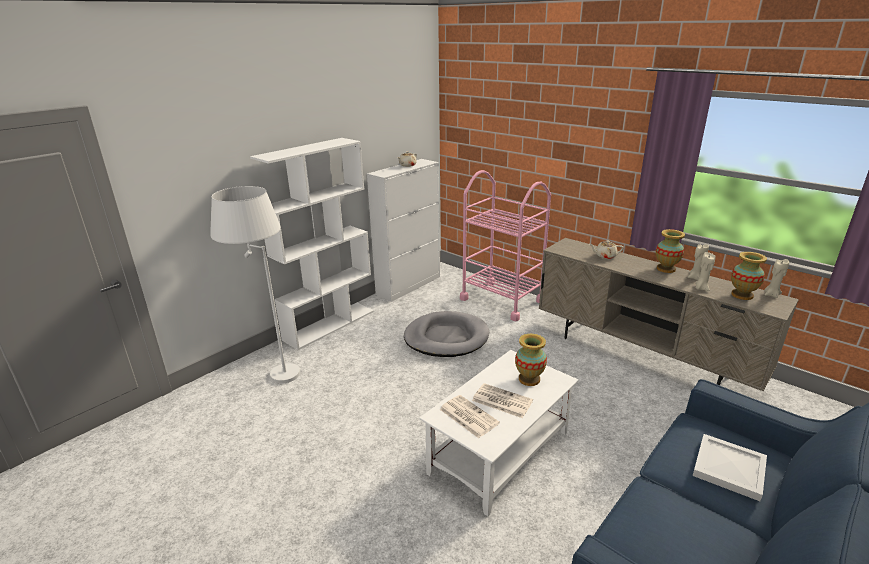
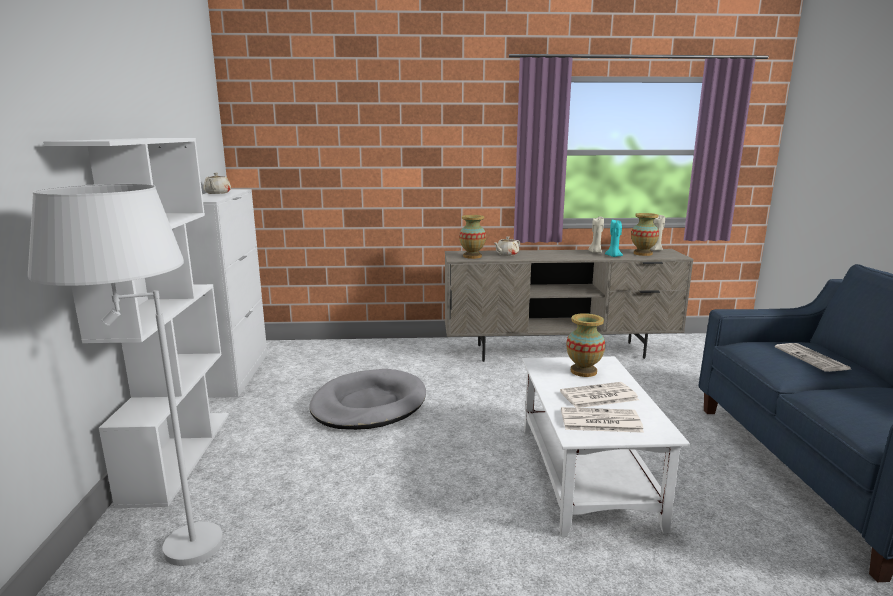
camera: 45 degrees left, 10 degrees down
pink cart [460,170,551,321] -> none
vase [656,229,685,273] -> vase moved to [459,215,486,259]
white tray [693,434,767,501] -> newspaper [775,343,851,372]
beige candle [695,252,716,291] -> turquoise candle [605,220,623,257]

